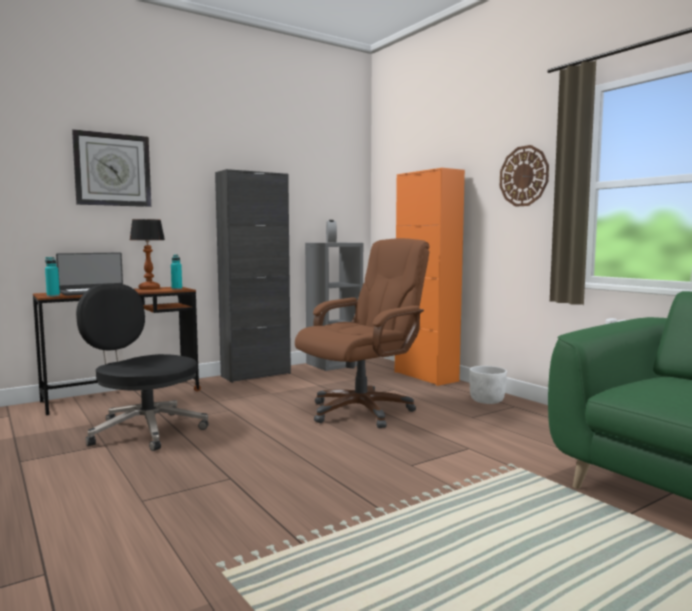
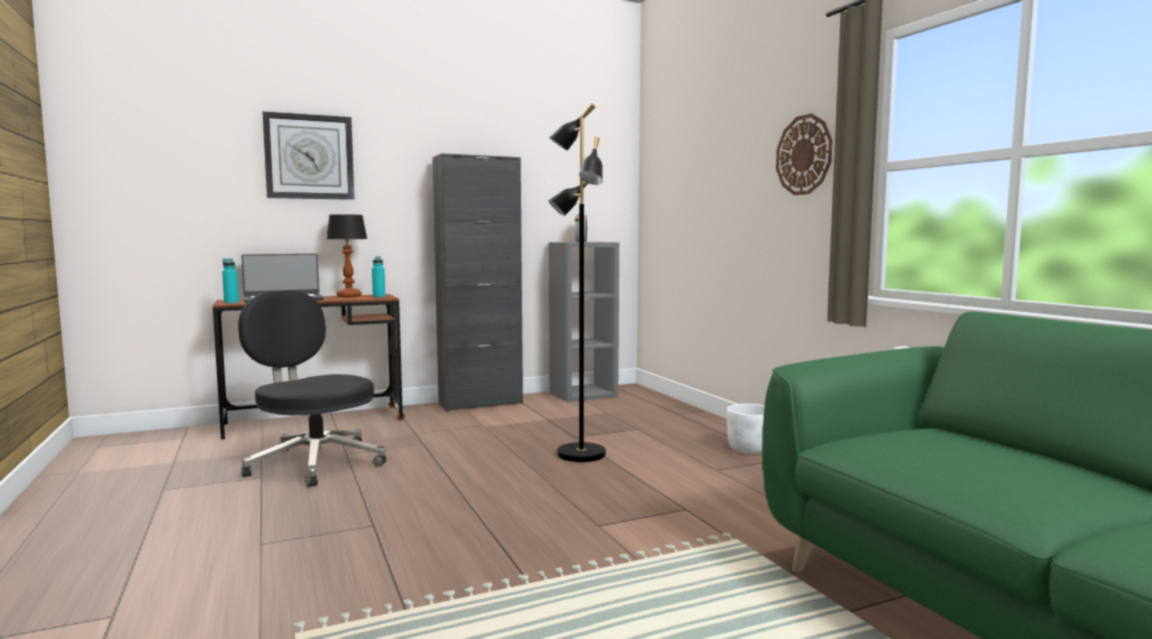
camera: 10 degrees right, 0 degrees up
brown office chair [295,238,429,428] -> black floor lamp [548,103,606,462]
orange cabinet [395,168,465,386] -> none

